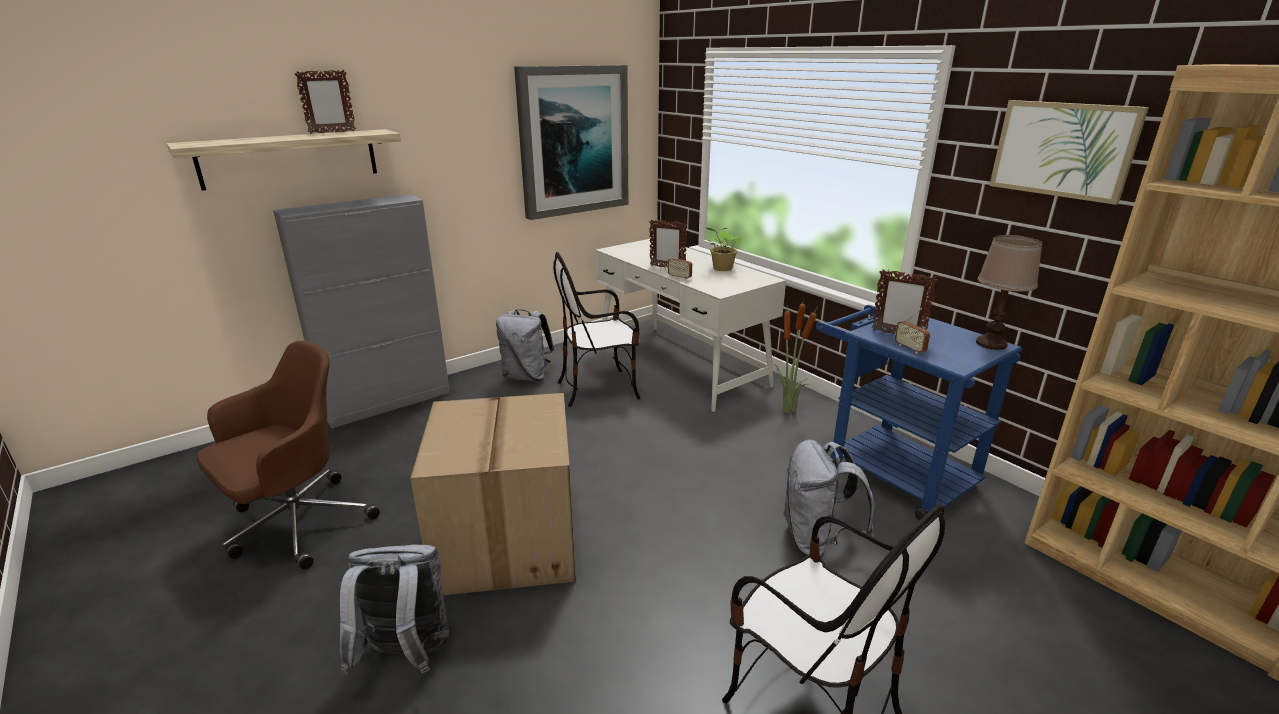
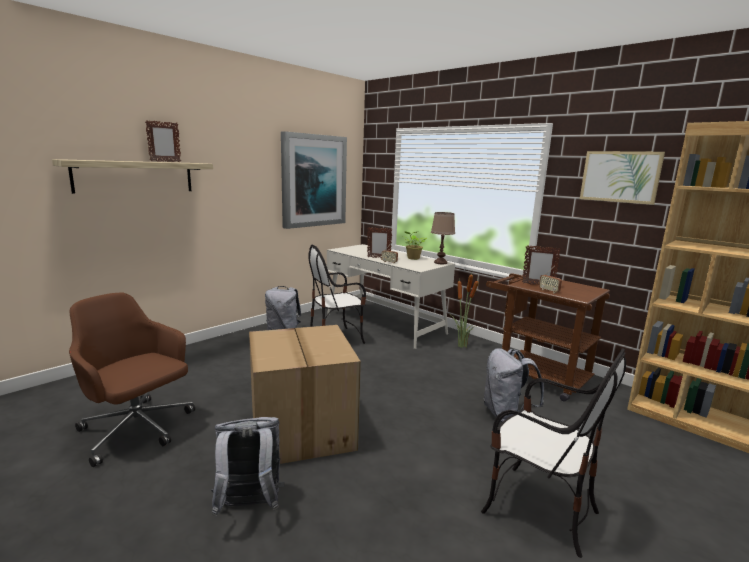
camera: 10 degrees left, 10 degrees down
brown office chair [197,341,380,569] -> brown office chair turned 90 degrees counterclockwise [69,293,195,467]
grey cabinet [273,194,450,428] -> none
blue cart [816,305,1023,520] -> brown cart [486,273,610,401]
brown table lamp [976,235,1043,350] -> brown table lamp moved to [431,212,455,264]

